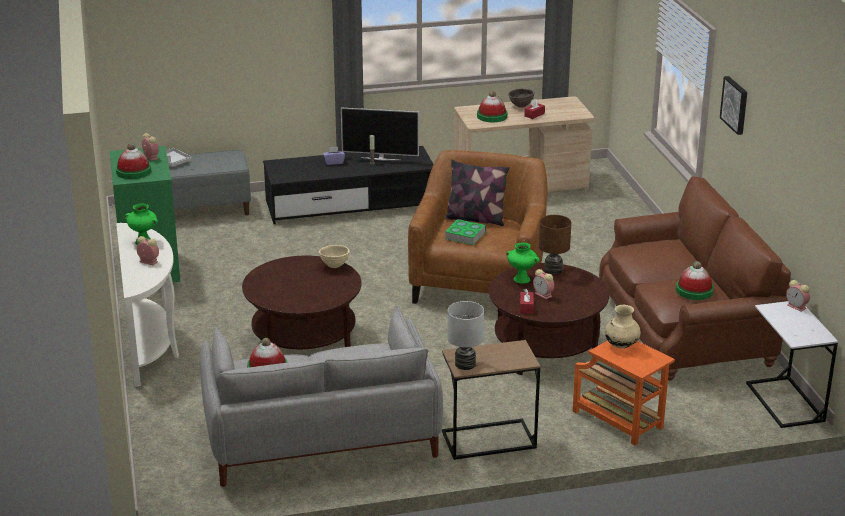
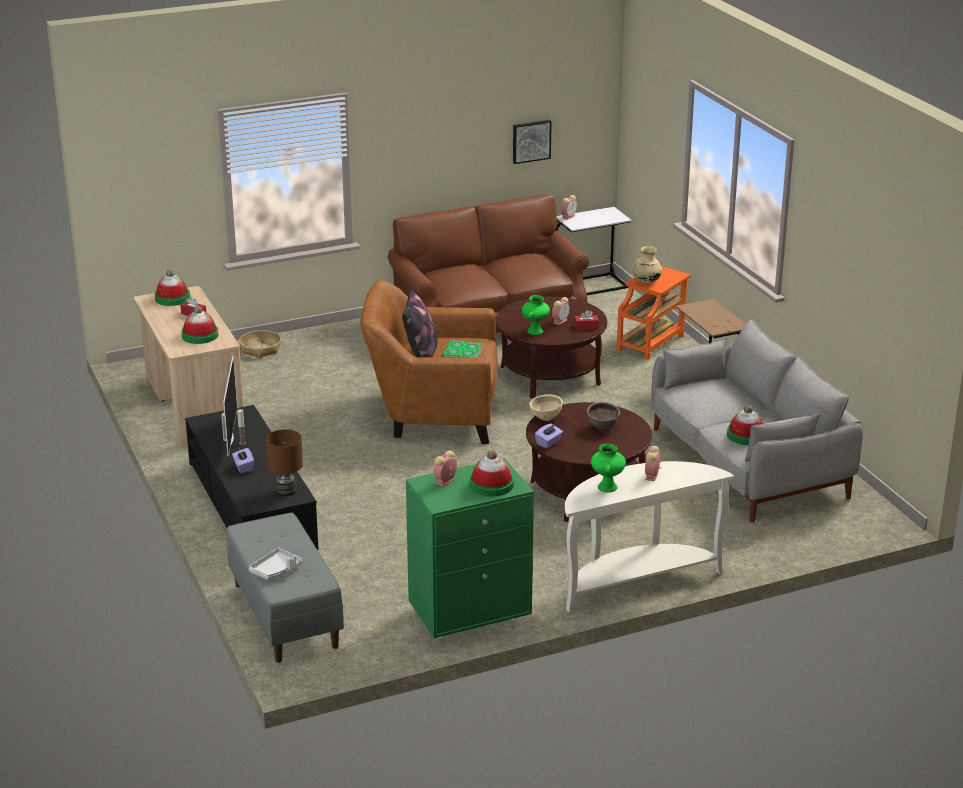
camera: 100 degrees left, 0 degrees up
grey table lamp [447,301,484,370] -> none
brown bowl [508,88,535,108] -> brown bowl moved to [587,402,620,429]
brown table lamp [539,215,571,275] -> brown table lamp moved to [266,429,303,496]
hat [676,261,714,300] -> hat moved to [155,270,190,306]
picture [720,76,747,135] -> picture moved to [513,120,552,164]
none -> basket [239,330,281,358]
none -> purple tissue box [535,424,563,448]

